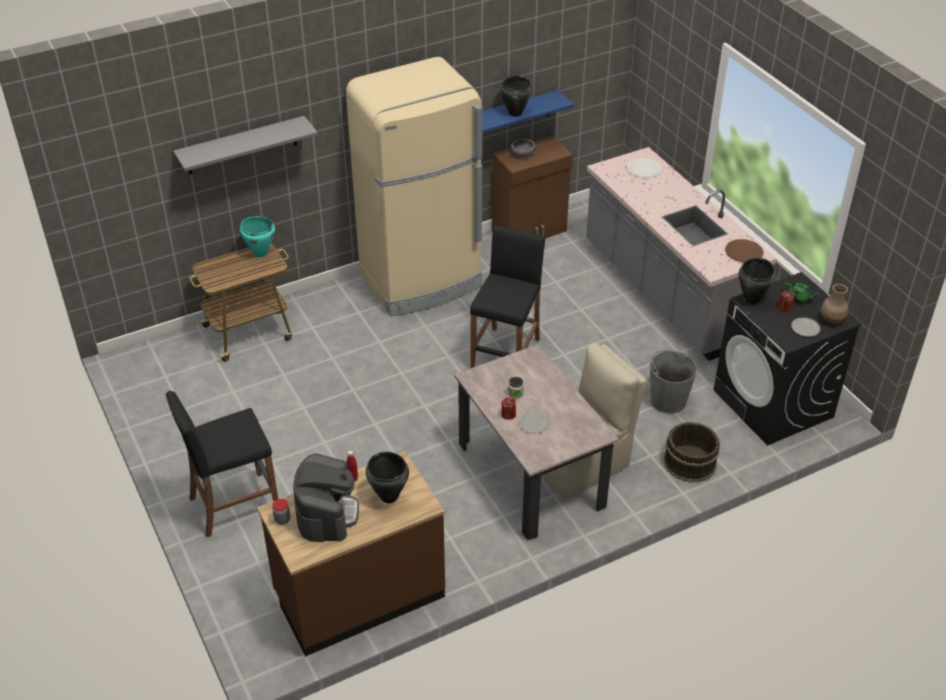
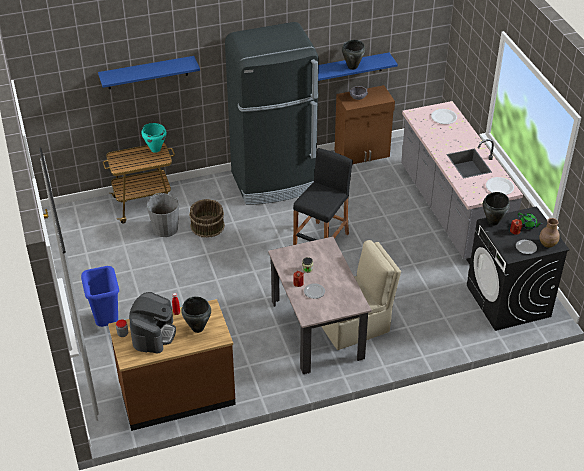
camera: 10 degrees right, 0 degrees up
black stool [166,390,278,537] -> blue trash can [81,266,119,327]
grey shelf [173,116,318,174] -> blue shelf [98,56,200,89]
beige fridge [346,57,483,316] -> black fridge [225,22,319,205]
grey bucket [650,350,697,414] -> grey bucket moved to [147,193,179,237]
brown bucket [664,422,720,482] -> brown bucket moved to [189,199,225,238]
brown plate [725,239,764,263] -> white plate [486,177,514,195]

